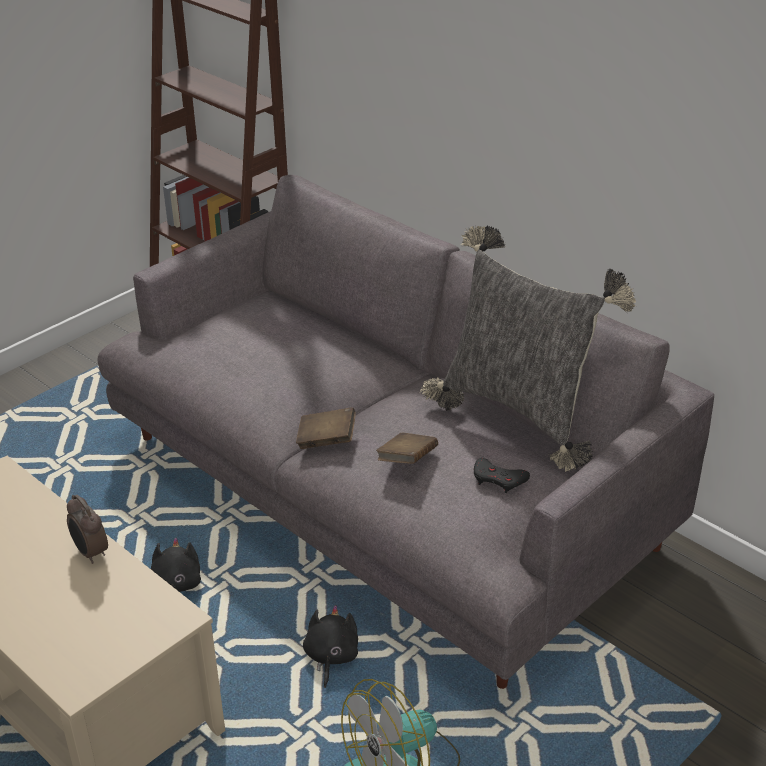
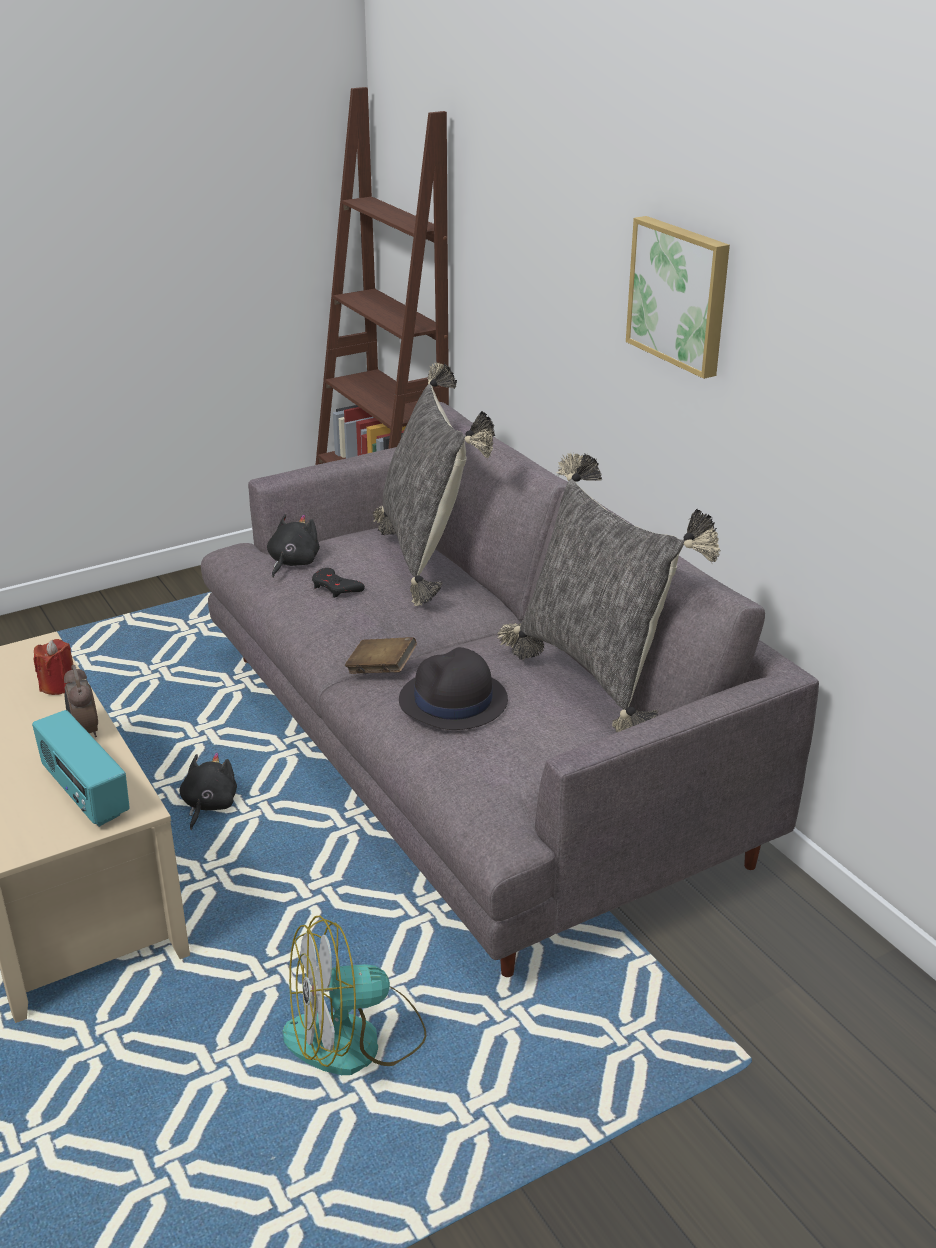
camera: 15 degrees right, 5 degrees down
black plush toy [303,605,358,688] -> black plush toy moved to [267,514,320,578]
brown book [376,433,438,464] -> black hat [399,647,508,730]
black game controller [474,458,530,493] -> black game controller moved to [312,568,365,598]
none -> radio [32,710,130,827]
none -> red candle [34,639,74,695]
none -> pillow [372,362,495,606]
none -> picture [626,216,730,379]

